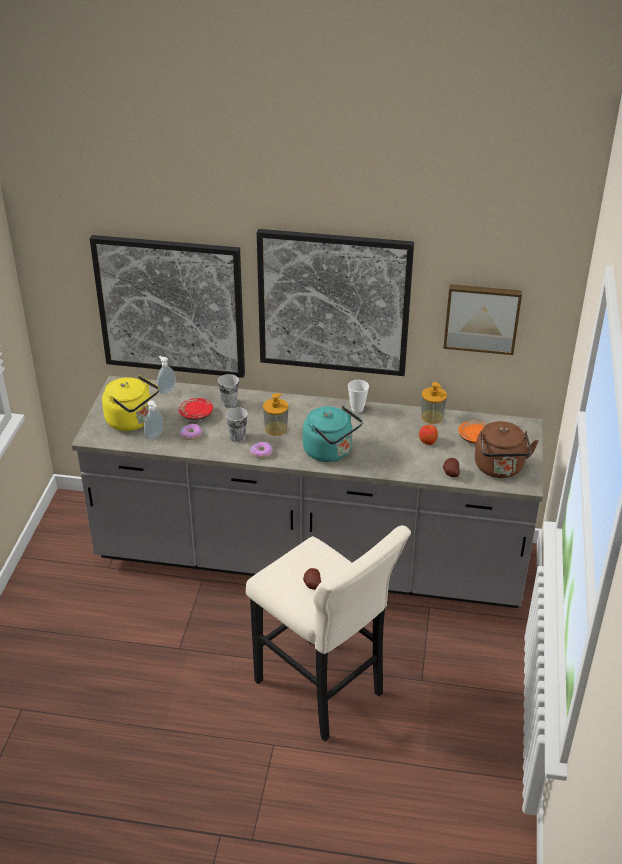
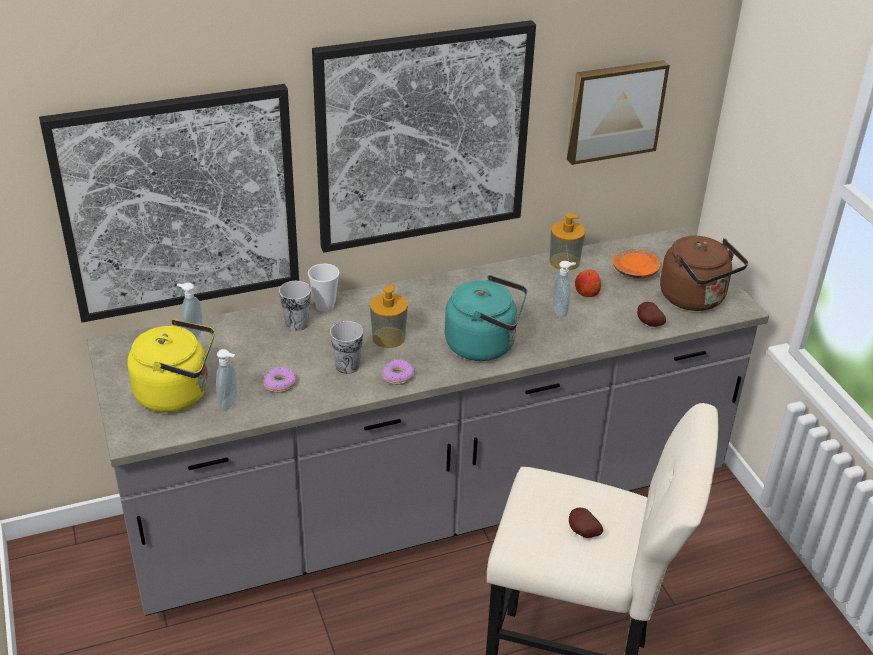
camera: 30 degrees left, 0 degrees up
red plate [178,398,213,420] -> none
cup [348,380,369,413] -> cup moved to [308,264,340,312]
none -> soap dispenser [553,261,576,318]

